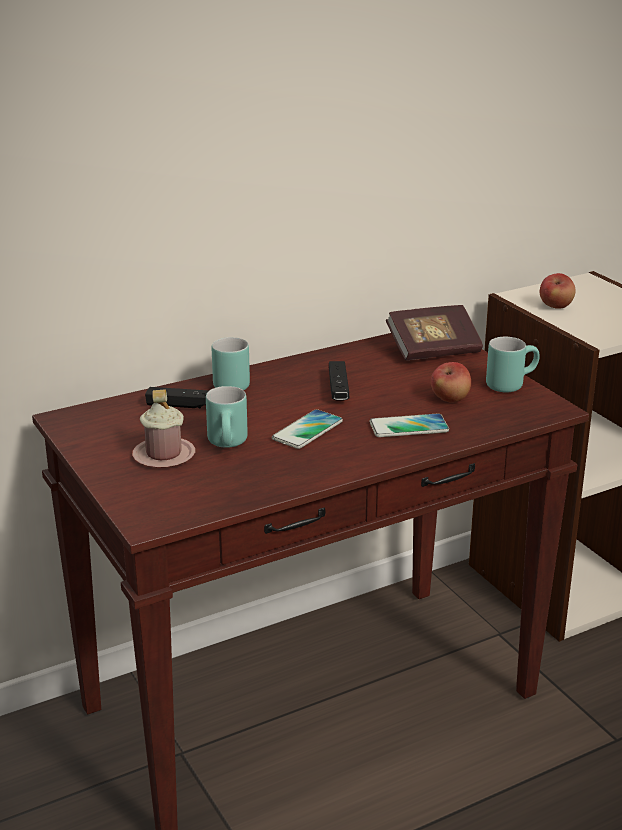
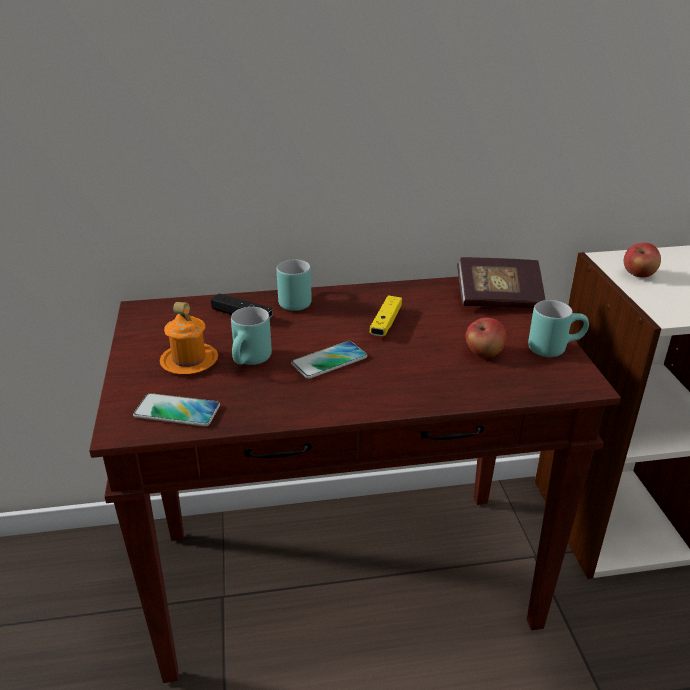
camera: 20 degrees right, 5 degrees up
pink mug [132,390,195,468] -> orange mug [159,302,218,375]
black game controller [329,361,349,401] -> yellow game controller [370,295,402,336]
phone [369,413,449,437] -> phone moved to [133,393,220,427]

